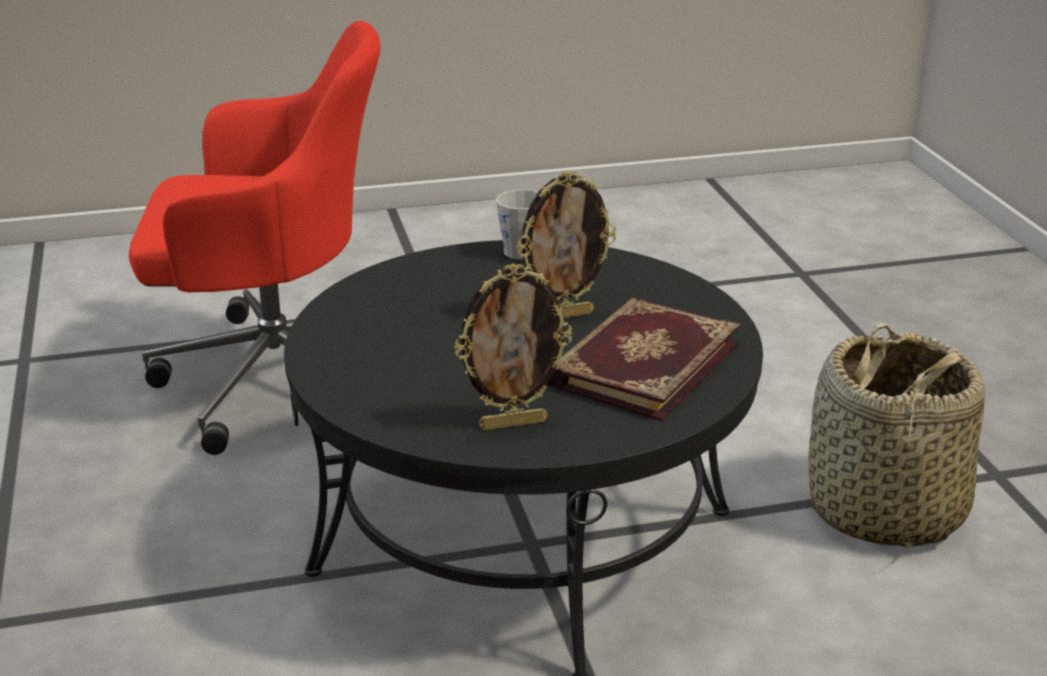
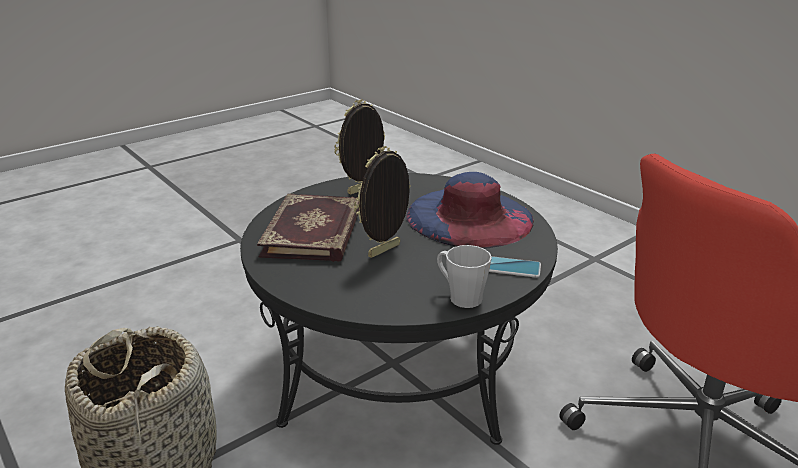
camera: 155 degrees right, 0 degrees up
none -> blue hat [406,172,534,249]
none -> phone [489,256,541,278]

